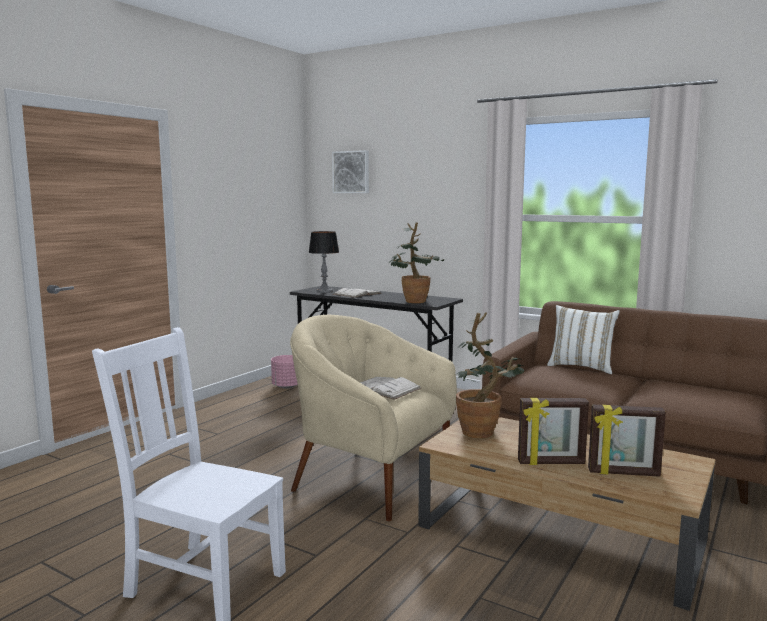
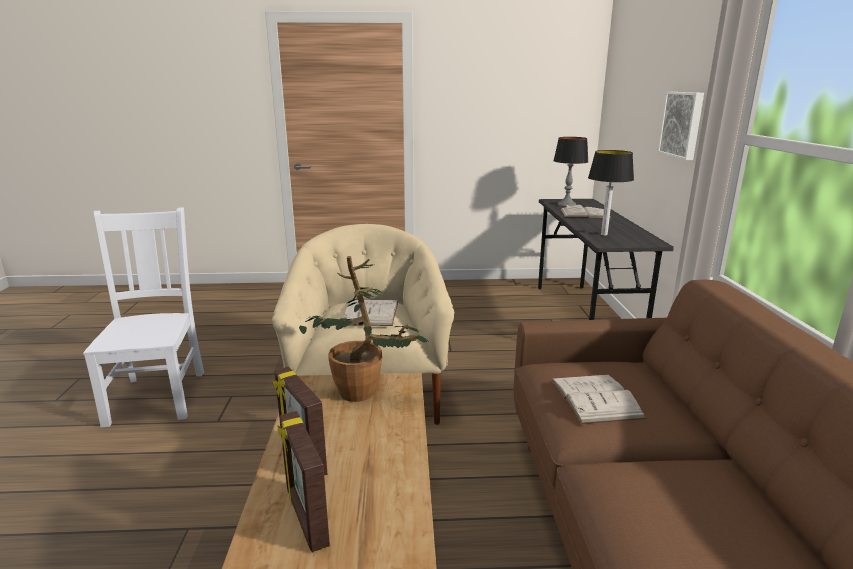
camera: 55 degrees right, 10 degrees up
pink planter [271,355,298,389] -> none
picture [332,150,369,193] -> picture moved to [658,92,704,160]
potted plant [389,222,444,303] -> table lamp [588,150,634,236]
white pillow [547,305,620,374] -> none
none -> white book [551,375,646,424]

